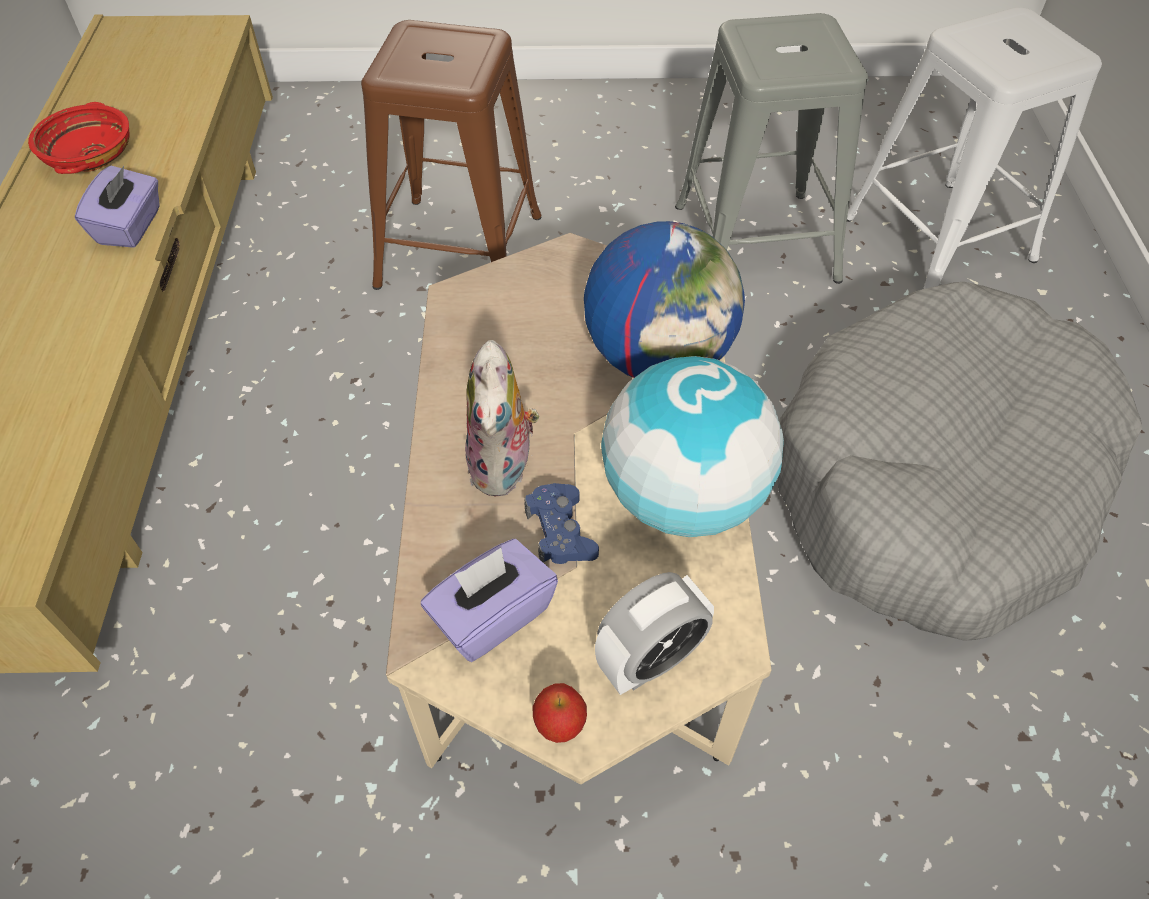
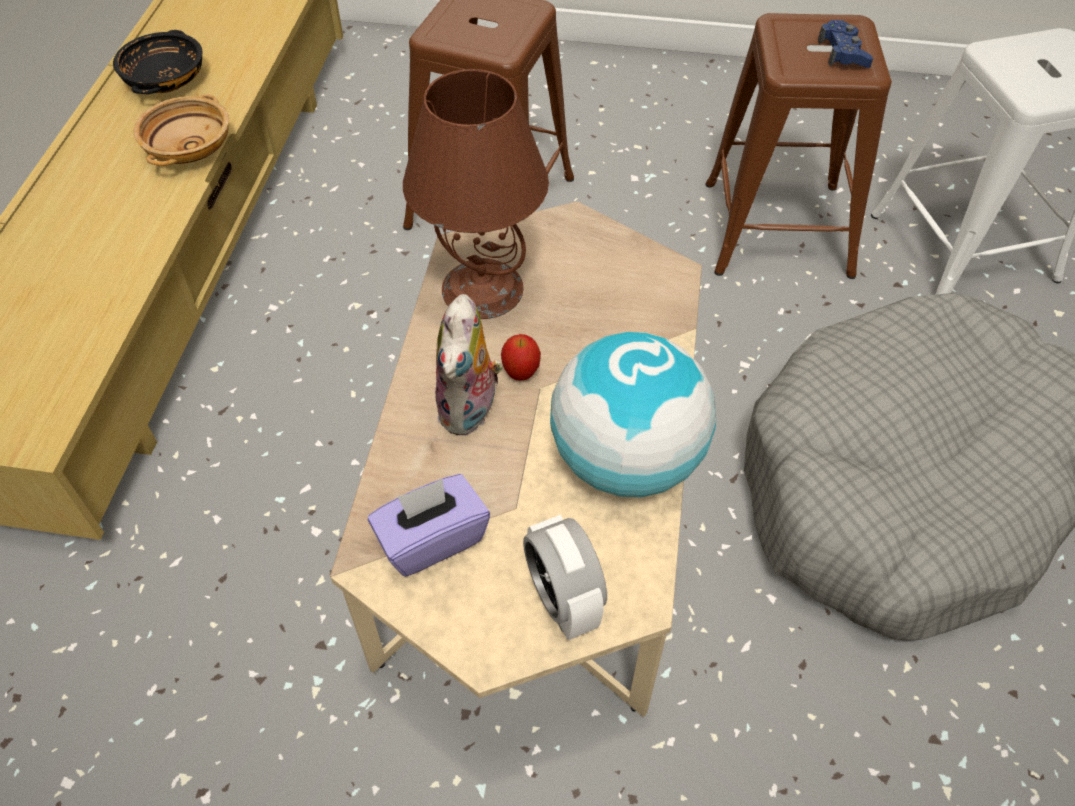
camera: 10 degrees right, 0 degrees up
red bowl [28,102,130,174] -> black bowl [113,30,203,94]
purple tissue box [75,165,160,248] -> beige bowl [133,94,229,166]
blue game controller [524,483,599,564] -> blue game controller moved to [818,20,873,68]
apple [532,683,587,743] -> apple moved to [501,334,541,381]
globe [584,221,745,378] -> none
alarm clock [595,572,714,695] -> alarm clock turned 90 degrees clockwise [523,515,607,640]
grey stool [675,13,868,284] -> brown stool [705,13,892,279]
none -> brown table lamp [403,69,549,319]

